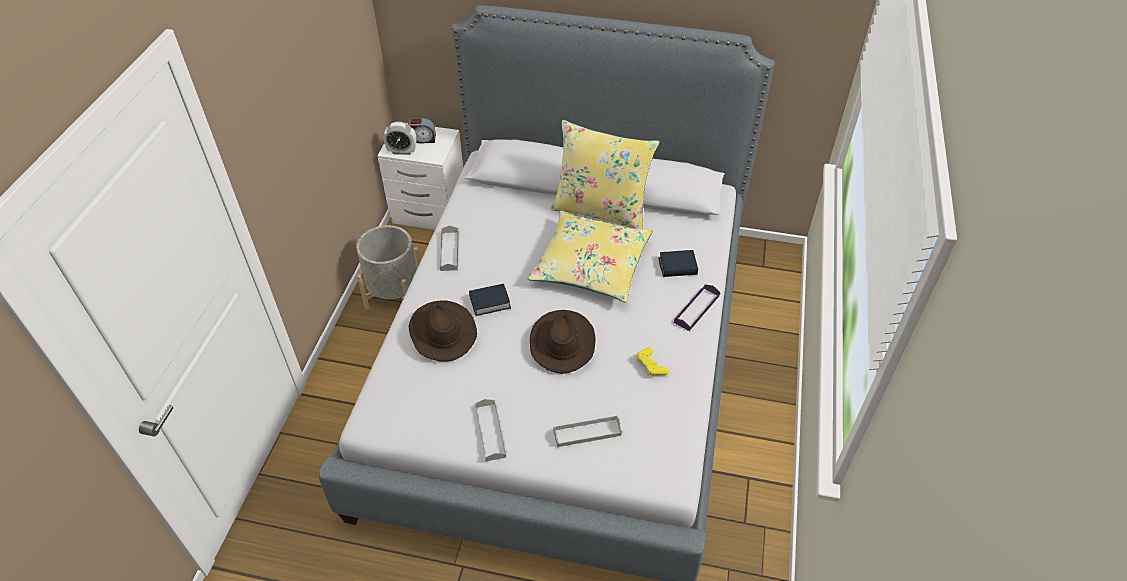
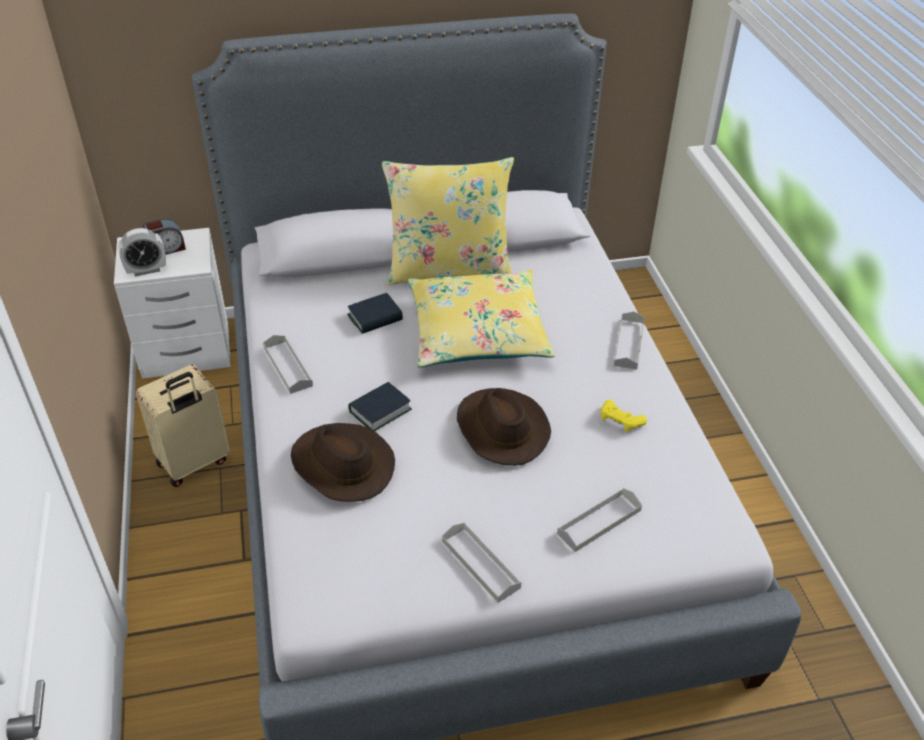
camera: 25 degrees left, 5 degrees down
grey planter [356,225,420,310] -> beige suitcase [136,364,230,487]
book [658,250,698,277] -> book moved to [347,293,403,334]
purple tray [674,285,720,331] -> grey tray [614,312,645,370]

